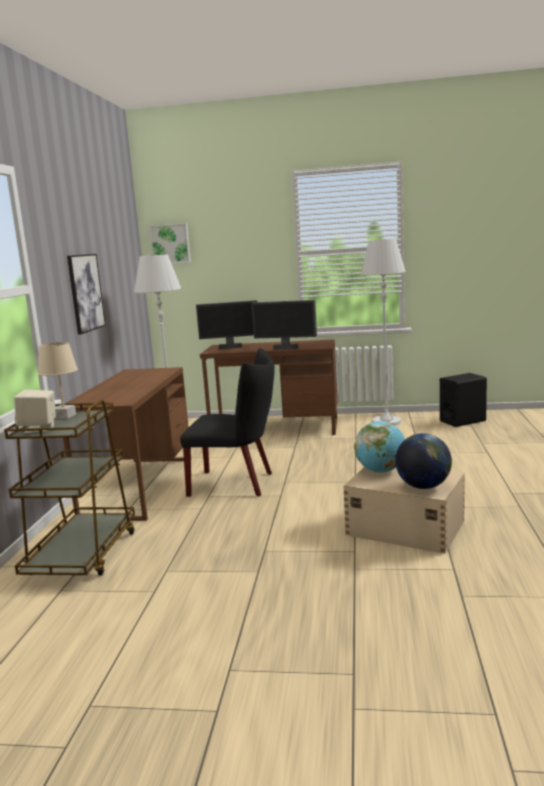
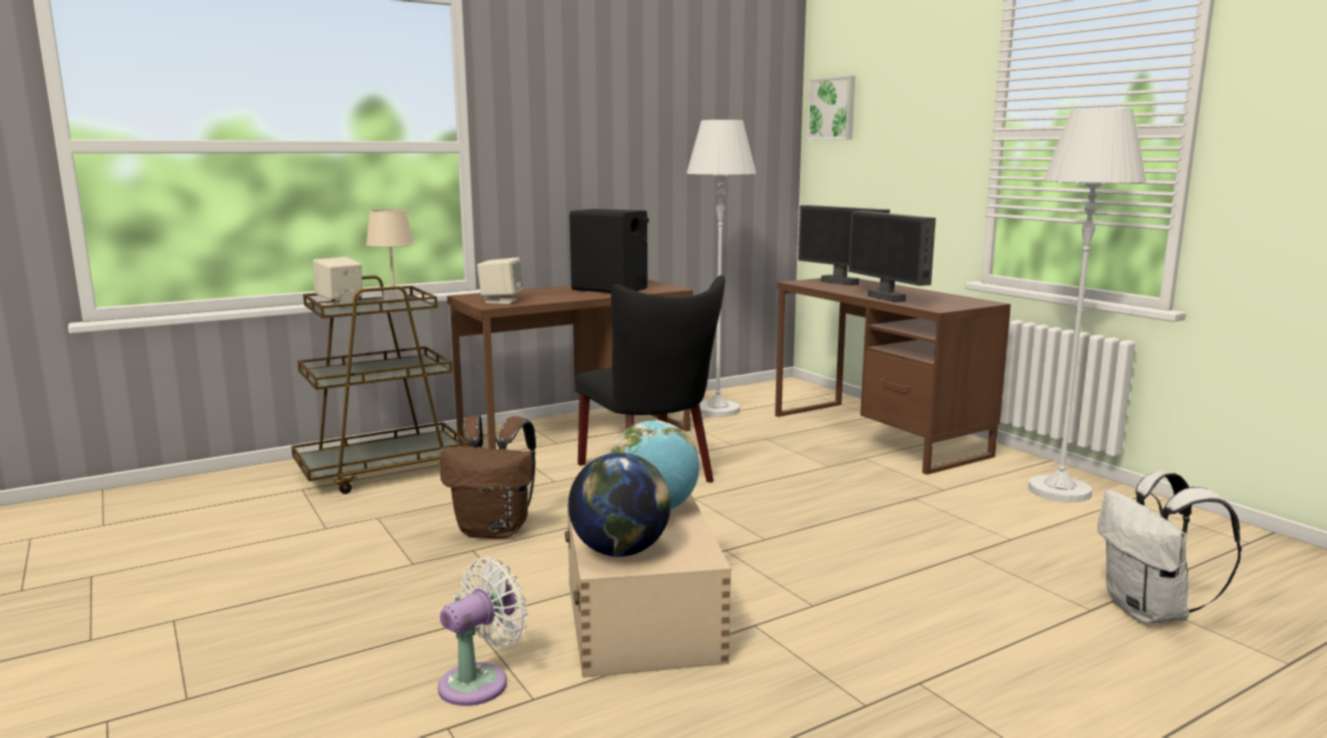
camera: 50 degrees right, 0 degrees up
picture [67,254,106,335] -> none
black speaker [440,373,487,427] -> black speaker moved to [569,209,649,293]
none -> white fan [438,557,528,706]
none -> brown backpack [440,415,536,539]
none -> beige speaker [477,258,523,304]
none -> white backpack [1098,471,1242,624]

